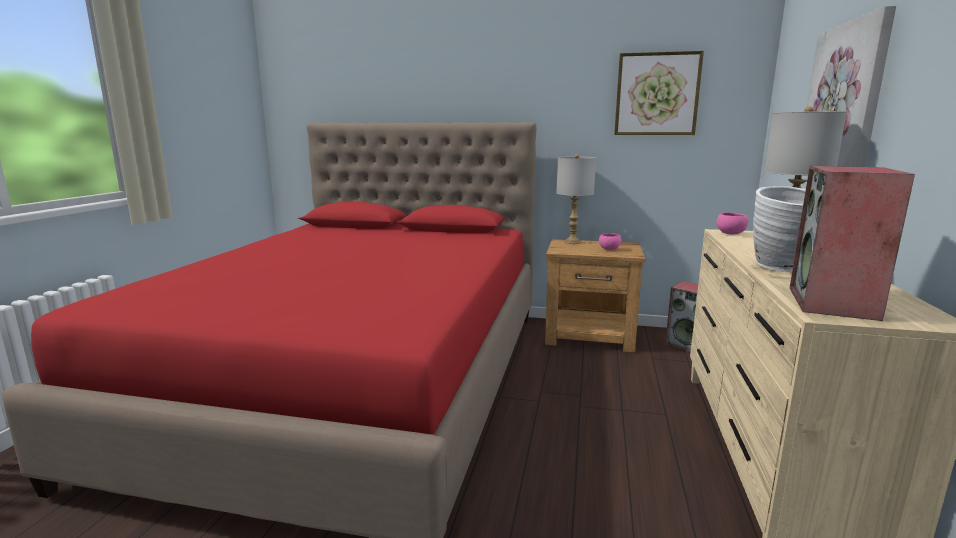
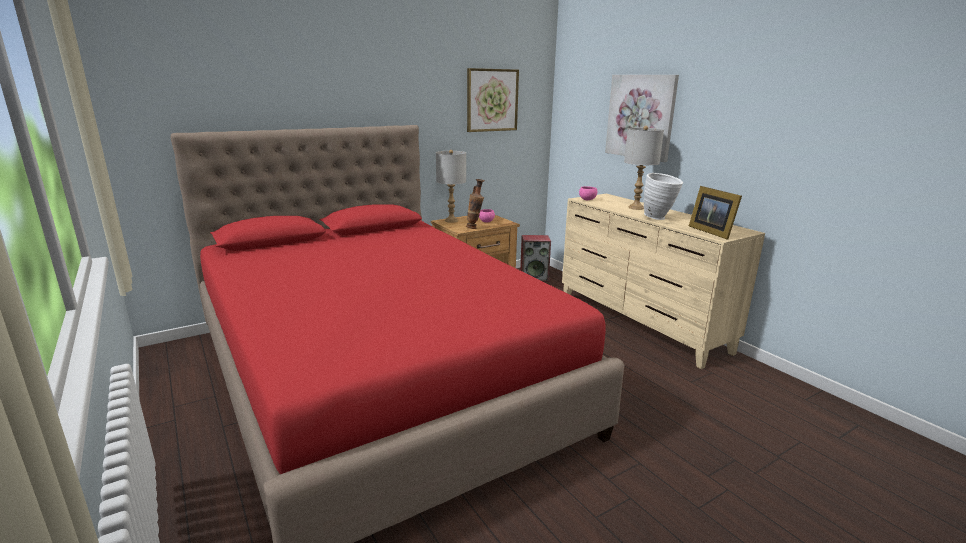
camera: 45 degrees left, 5 degrees up
speaker [790,166,915,321] -> picture frame [689,186,742,240]
none -> vase [466,179,484,229]

